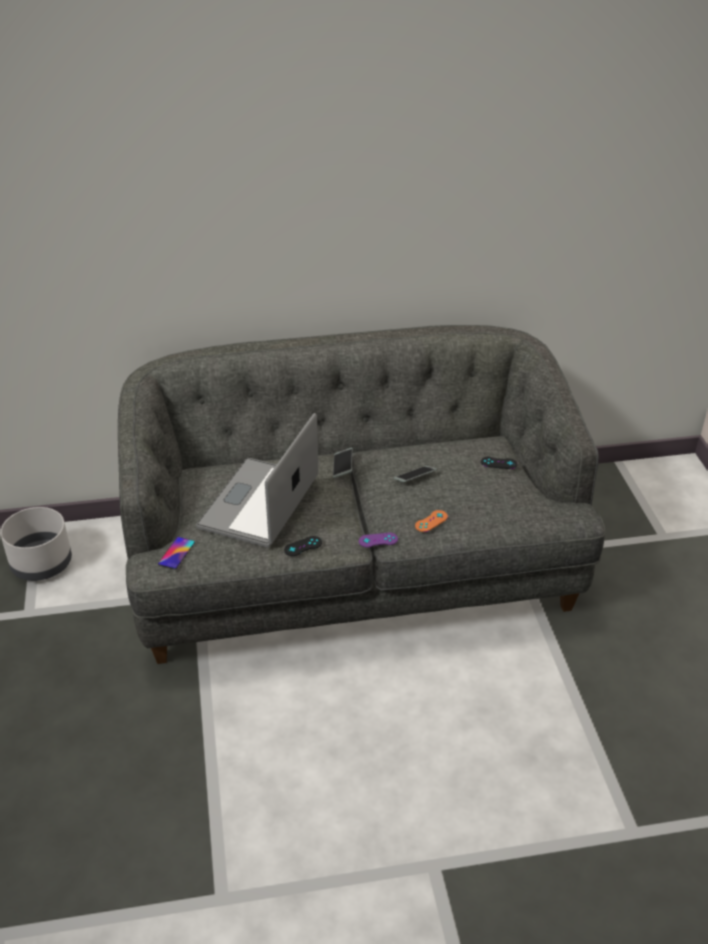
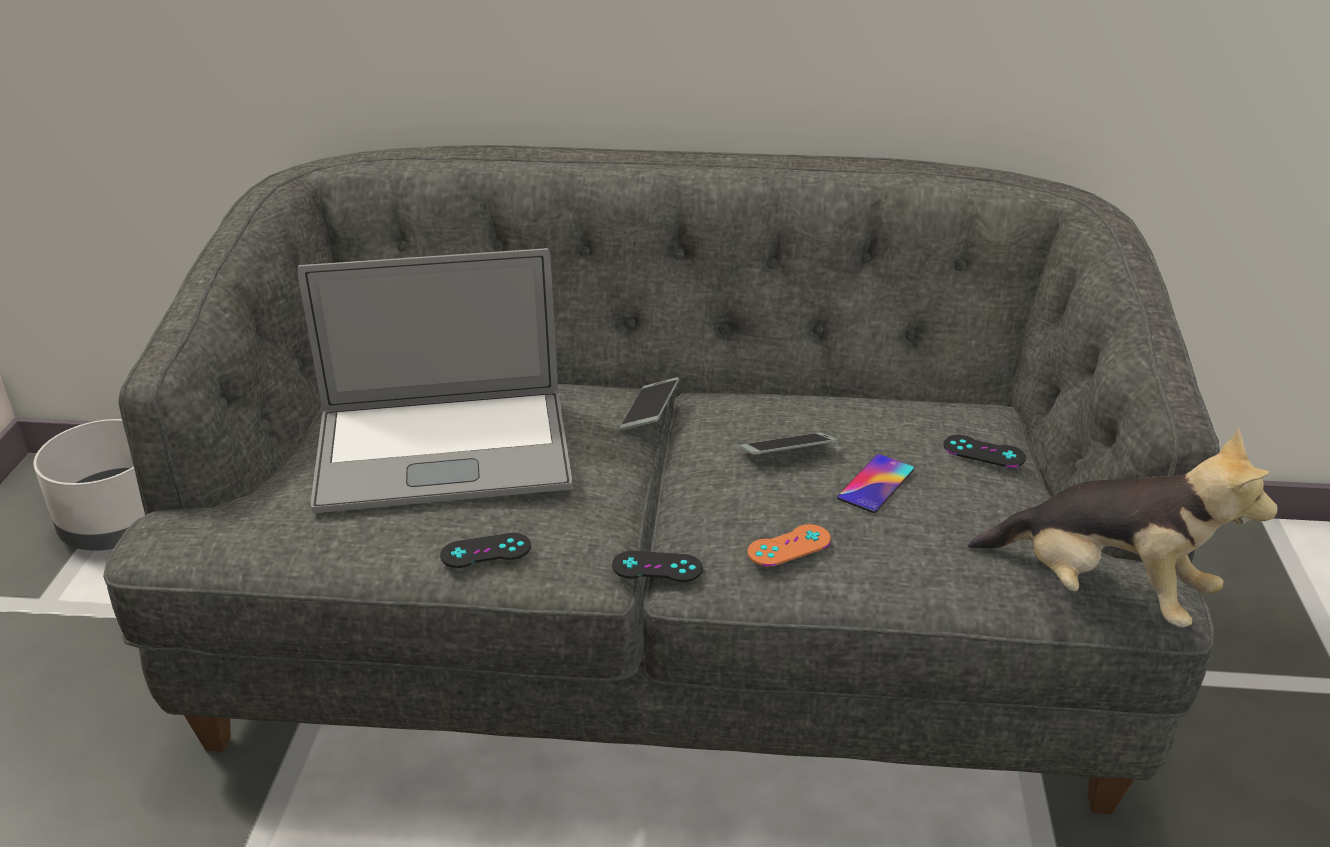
camera: 15 degrees right, 5 degrees down
phone [158,537,195,569] -> phone moved to [837,454,914,513]
laptop [196,413,318,548] -> laptop turned 135 degrees counterclockwise [298,248,572,513]
purple game controller [359,533,398,547] -> black game controller [612,551,703,582]
none -> plush toy [968,428,1278,627]

